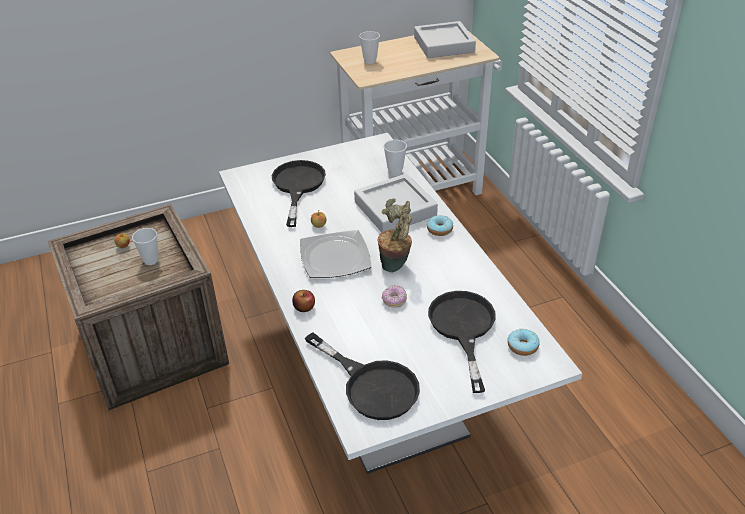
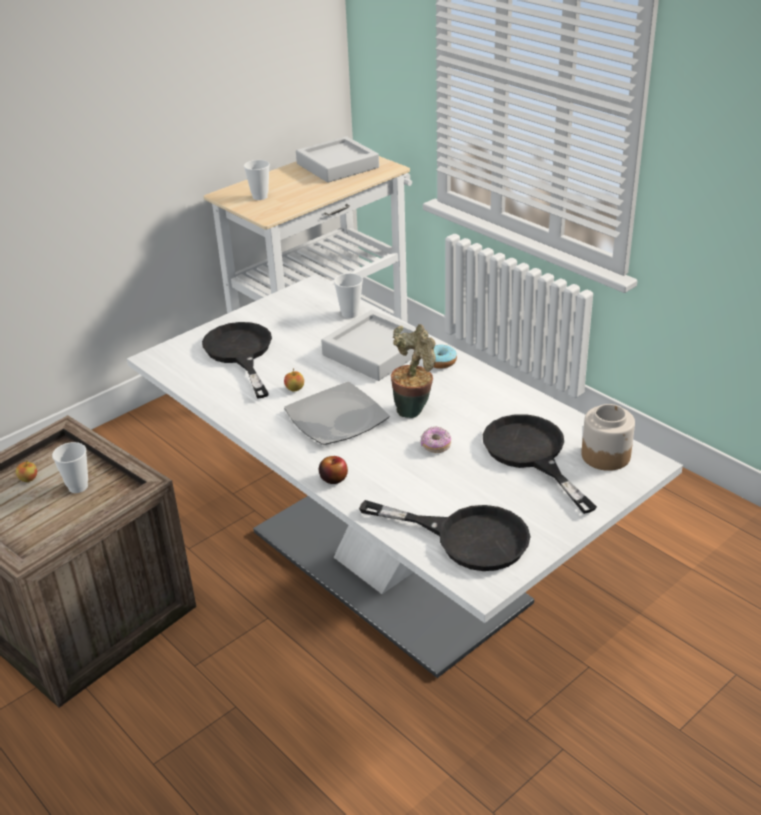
camera: 20 degrees left, 5 degrees down
donut [508,329,540,356] -> jar [581,404,635,471]

